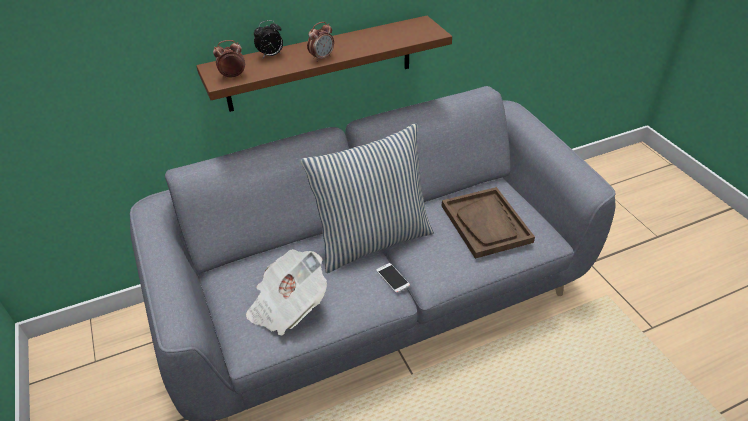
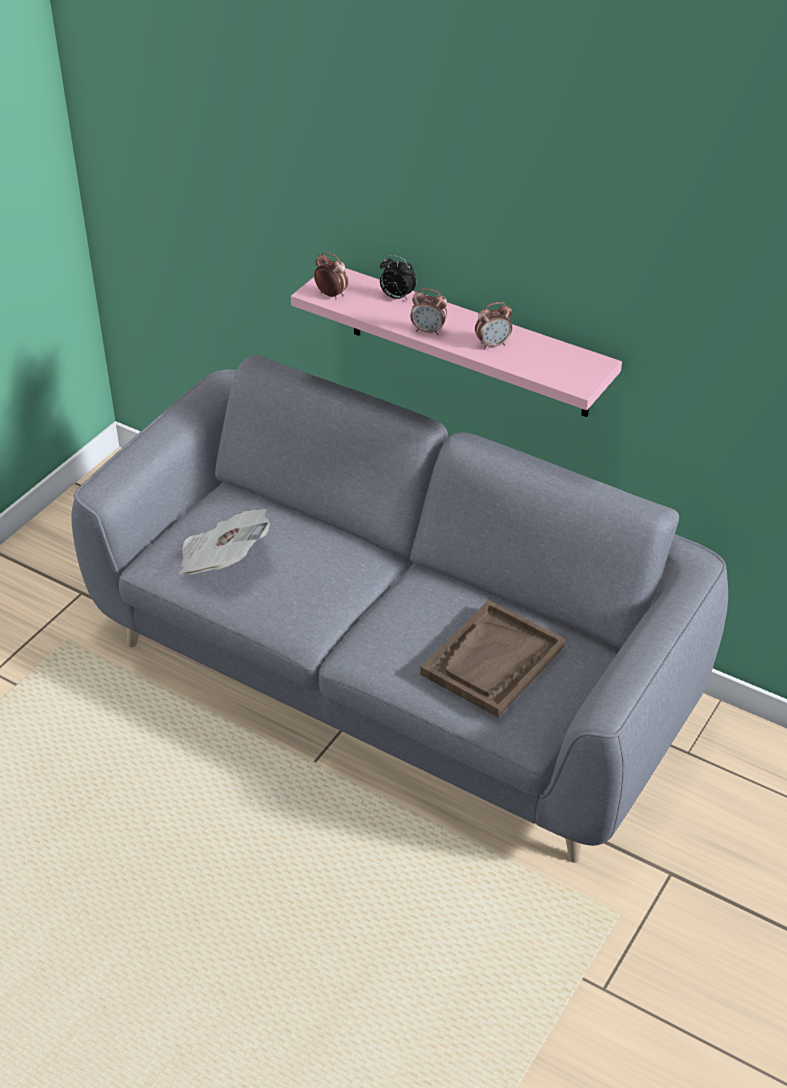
camera: 55 degrees right, 0 degrees up
brown shelf [196,16,452,112] -> pink shelf [291,268,622,417]
pillow [300,123,434,273] -> none
phone [376,263,410,293] -> none
none -> alarm clock [475,302,512,350]

